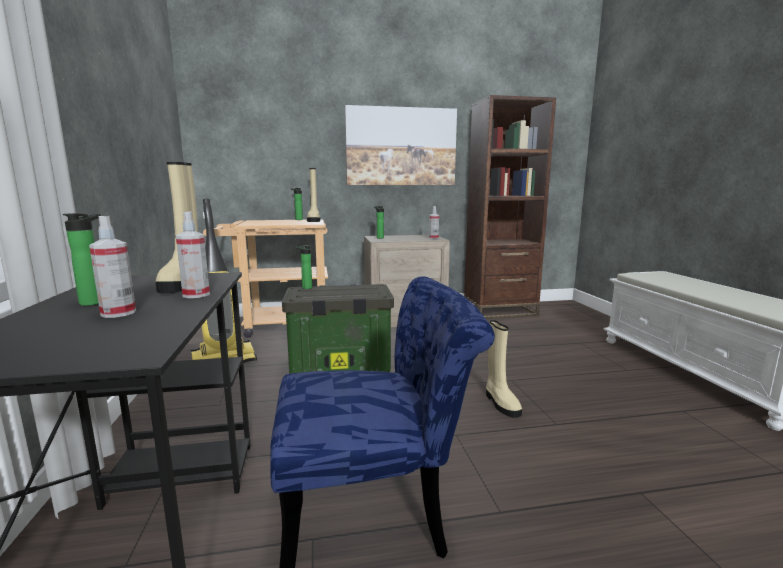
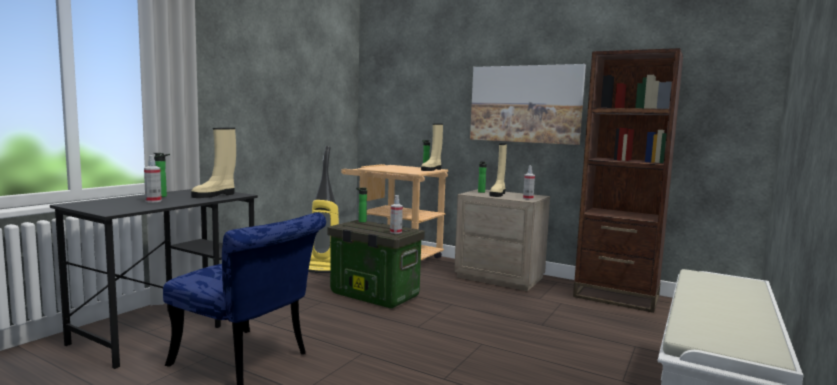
camera: 40 degrees right, 5 degrees down
spray bottle [176,211,210,298] -> spray bottle moved to [390,195,403,234]
beige boot [486,320,522,418] -> beige boot moved to [490,143,507,197]

